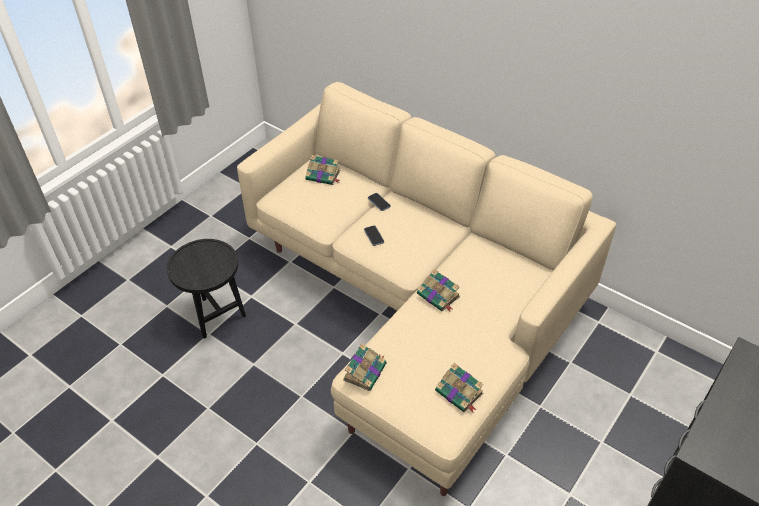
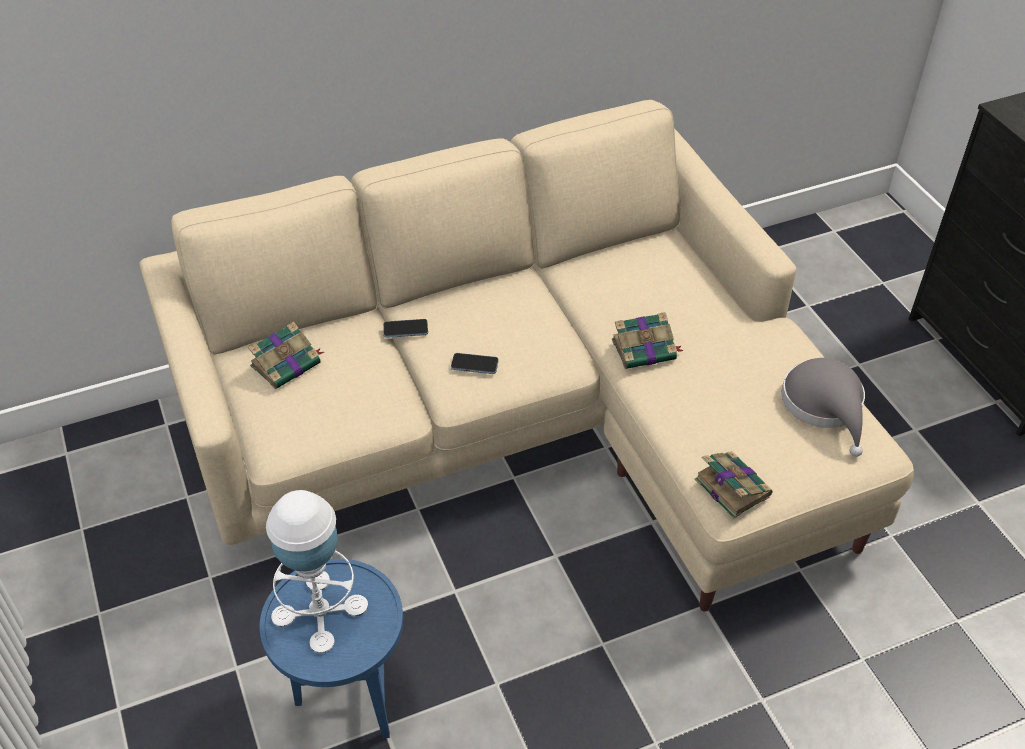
camera: 60 degrees left, 0 degrees up
black side table [167,239,246,339] -> blue side table [260,559,403,739]
book [435,363,483,413] -> grey hat [781,358,865,457]
none -> white table lamp [266,490,368,653]

